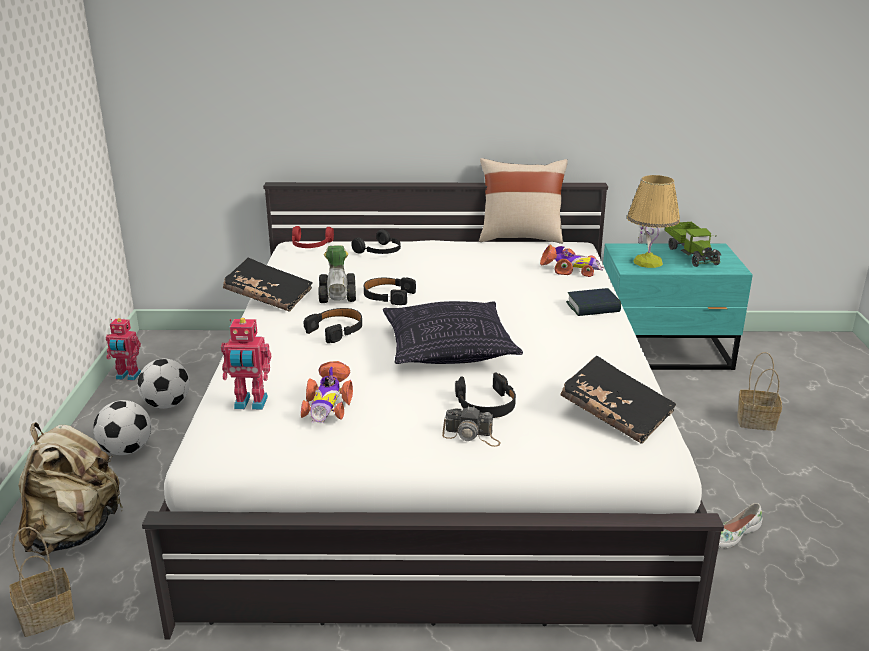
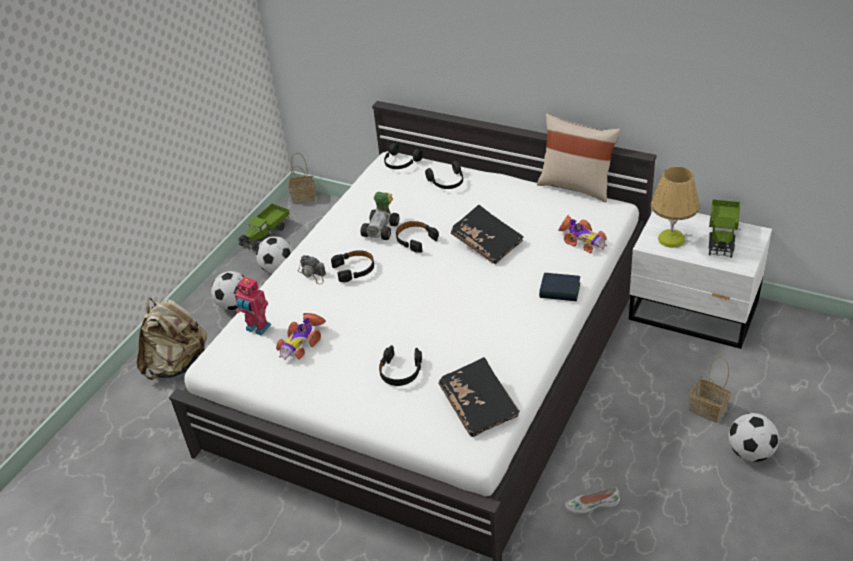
camera: 30 degrees right, 15 degrees up
basket [10,527,75,637] -> basket moved to [288,152,316,204]
toy robot [106,318,141,381] -> toy truck [238,204,290,251]
black book [223,258,313,312] -> black book moved to [451,205,524,264]
red headphones [292,226,334,248] -> black headphones [384,143,423,169]
pillow [383,301,523,364] -> none
camera [442,406,501,447] -> camera moved to [298,255,326,284]
turquoise nightstand [603,243,753,370] -> white nightstand [629,212,772,349]
none -> football [729,413,779,462]

